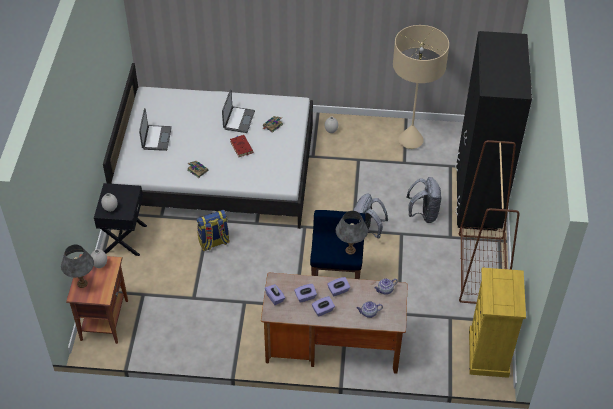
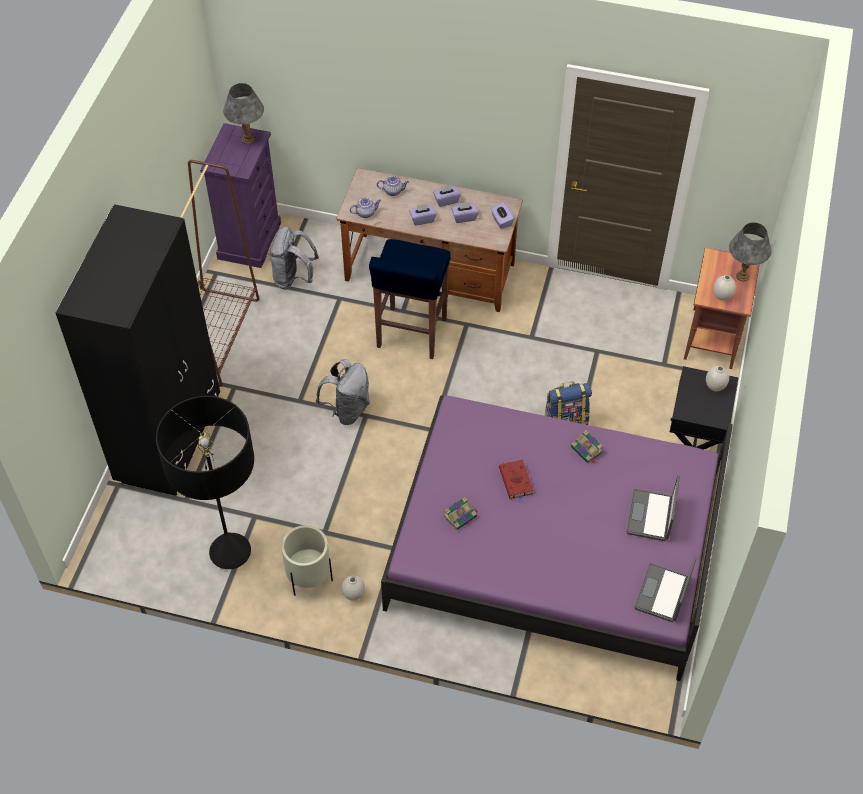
camera: 170 degrees left, 5 degrees up
white bed [103,63,313,229] -> purple bed [381,395,733,681]
laptop [222,89,255,133] -> laptop moved to [634,556,697,622]
grey table lamp [336,211,368,255] -> grey table lamp moved to [223,83,264,144]
beige floor lamp [393,25,449,149] -> black floor lamp [156,396,254,569]
grey backpack [407,177,442,223] -> grey backpack moved to [269,226,319,289]
yellow dresser [469,268,526,378] -> purple dresser [200,123,281,268]
none -> beige planter [281,525,333,596]

